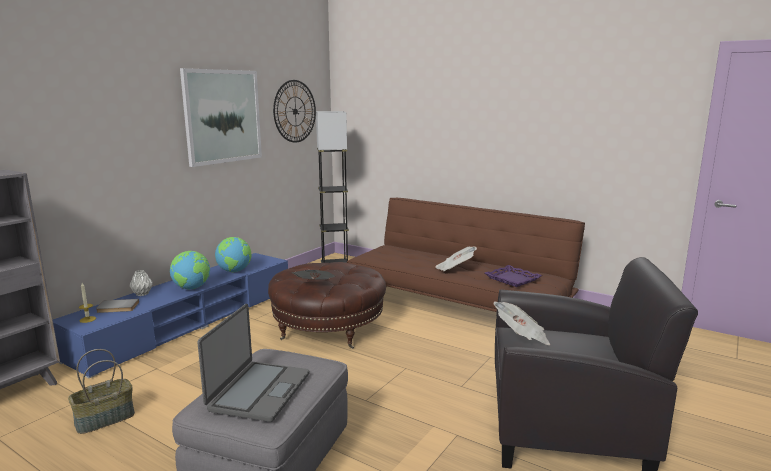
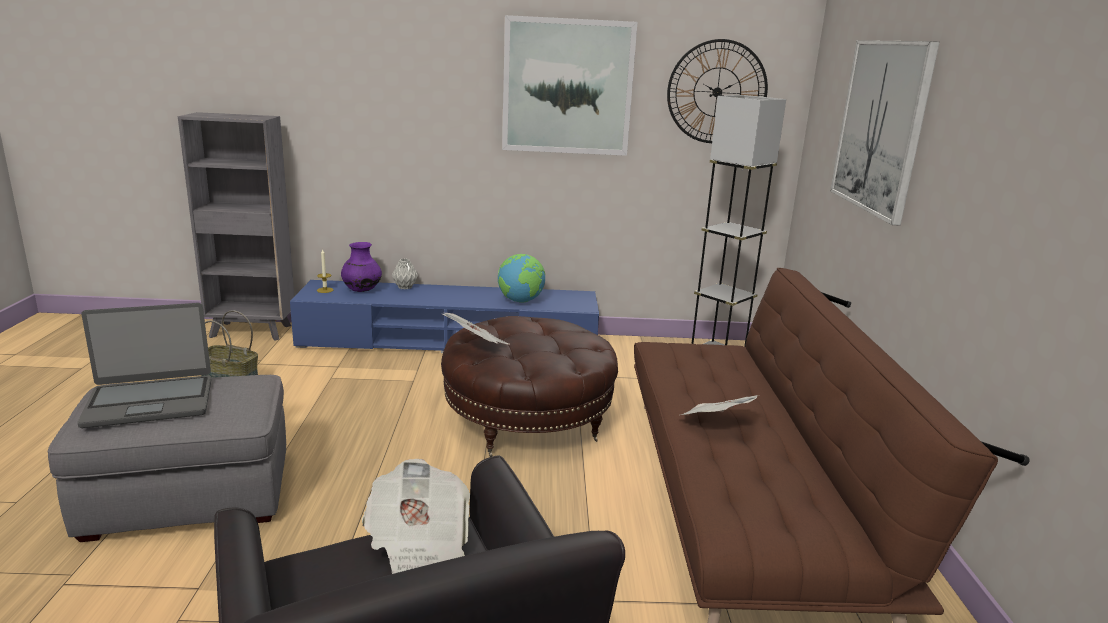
camera: 55 degrees right, 5 degrees up
grey book [96,299,139,313] -> purple vase [341,242,382,292]
globe [170,251,210,290] -> none
purple tray [485,265,542,287] -> none
none -> picture [830,40,940,226]

